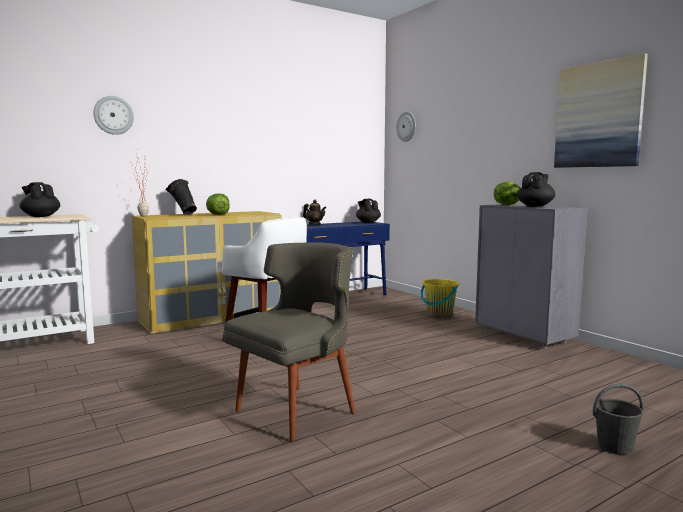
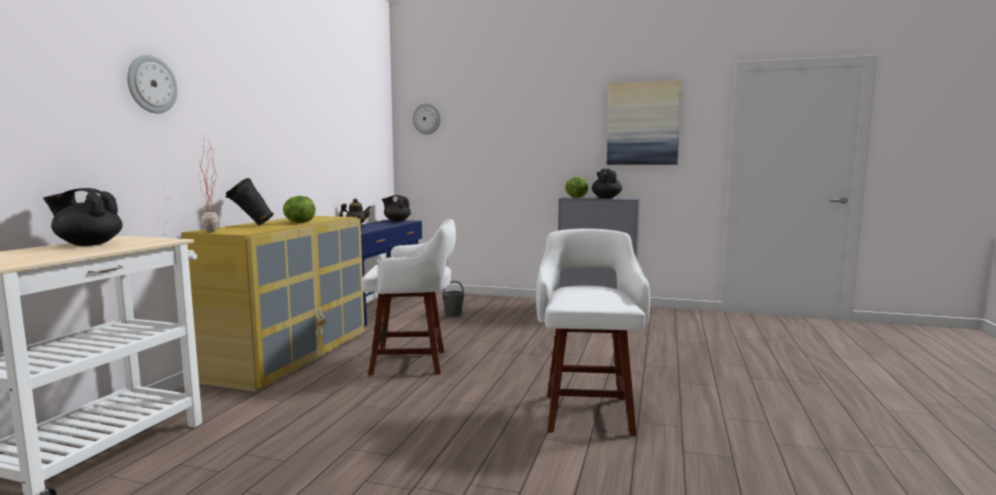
camera: 40 degrees left, 0 degrees up
grey chair [223,242,355,442] -> white stool [536,229,650,436]
yellow bucket [420,279,459,318] -> none
grey bucket [593,384,643,455] -> grey bucket moved to [442,281,465,317]

